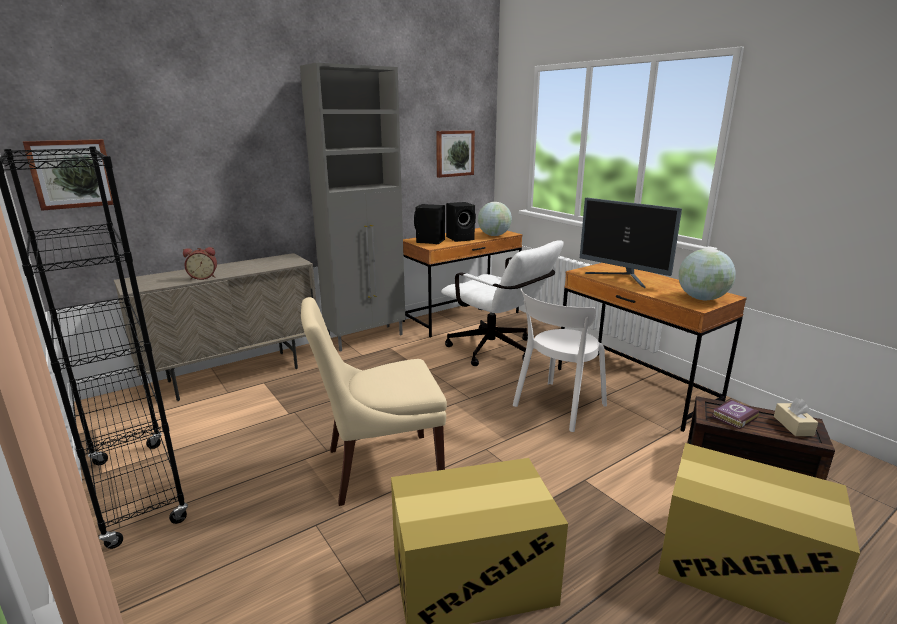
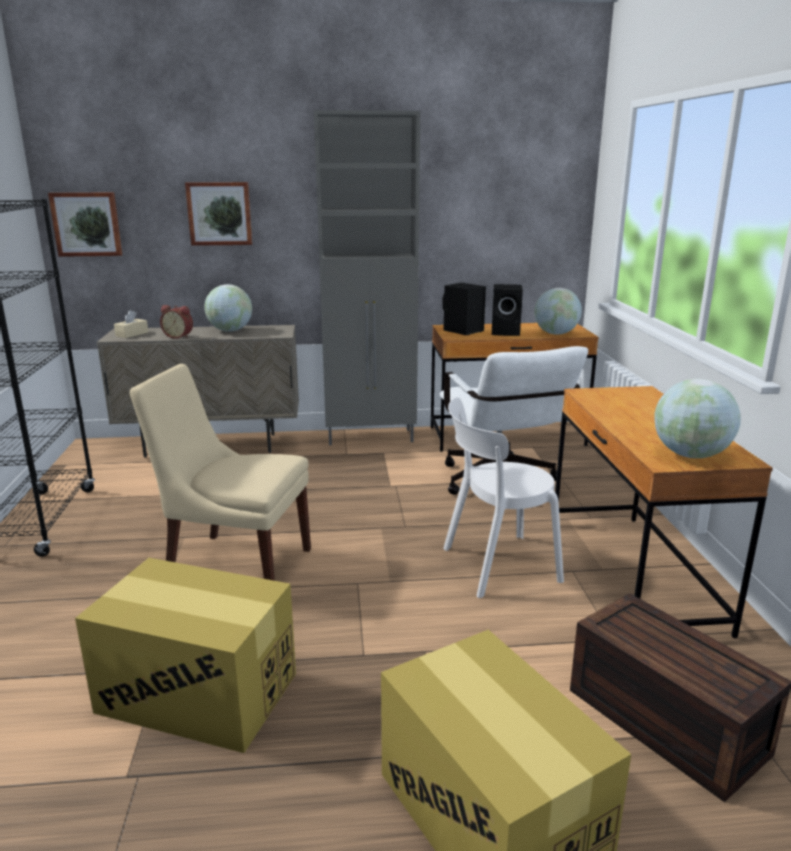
camera: 30 degrees right, 0 degrees up
picture [436,130,475,178] -> picture moved to [185,182,252,246]
monitor [580,198,682,288] -> none
book [712,400,759,429] -> none
beige tissue box [774,398,818,436] -> beige tissue box moved to [114,310,148,338]
none -> globe [204,284,252,332]

